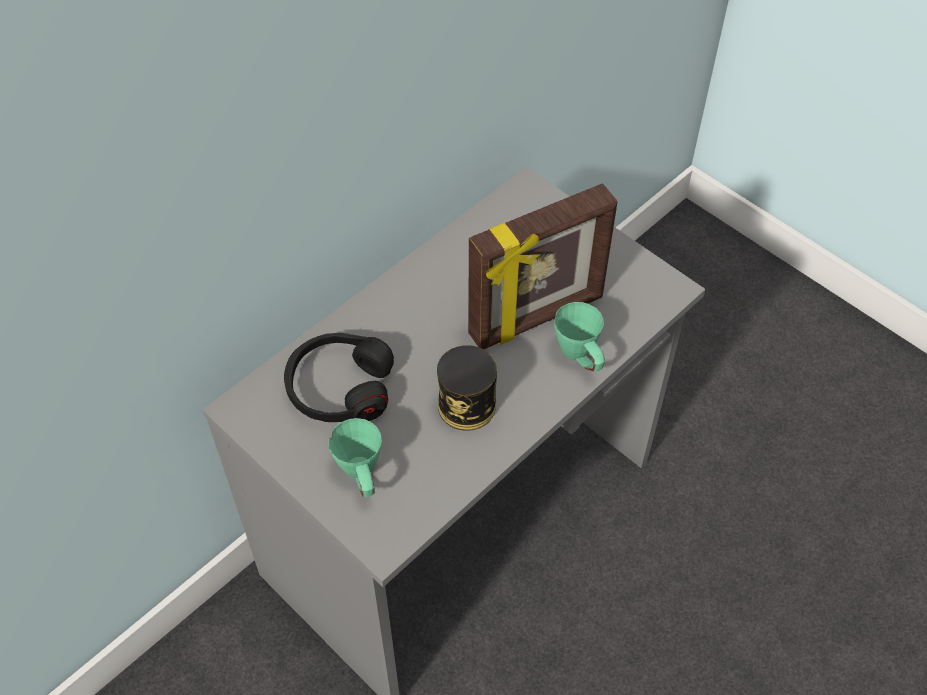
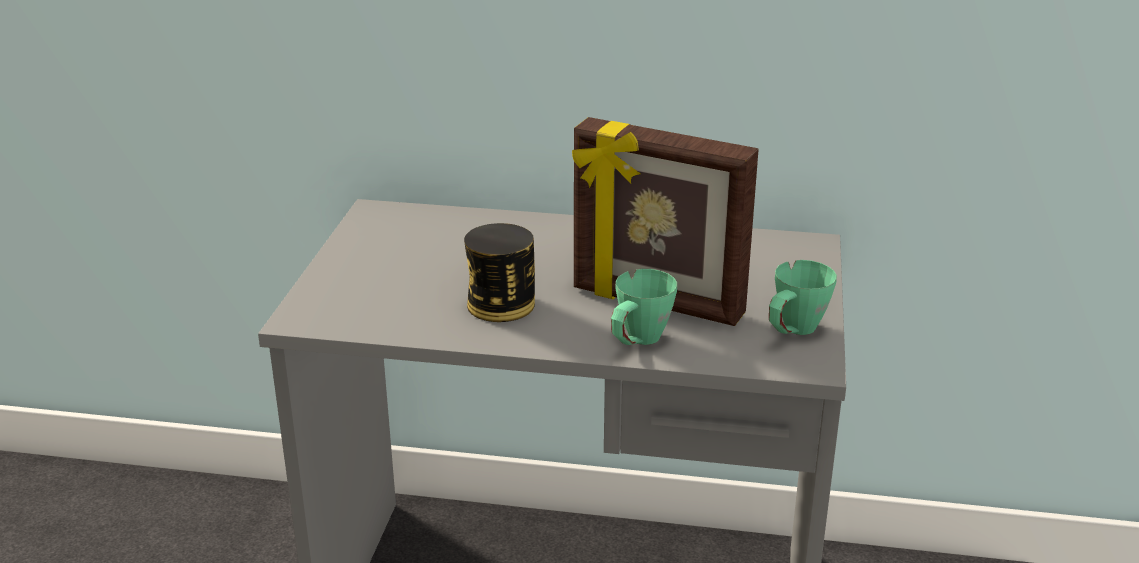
camera: 55 degrees right, 25 degrees down
black headphones [284,333,394,422] -> none
green mug [328,418,382,497] -> green mug moved to [769,260,837,335]

